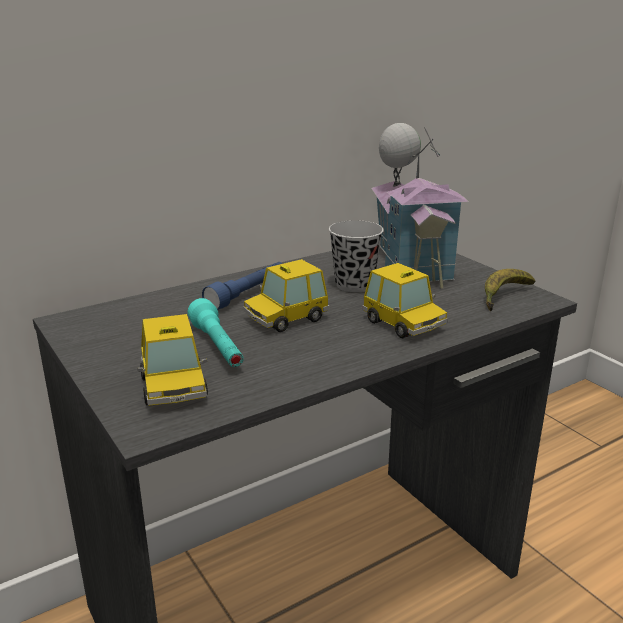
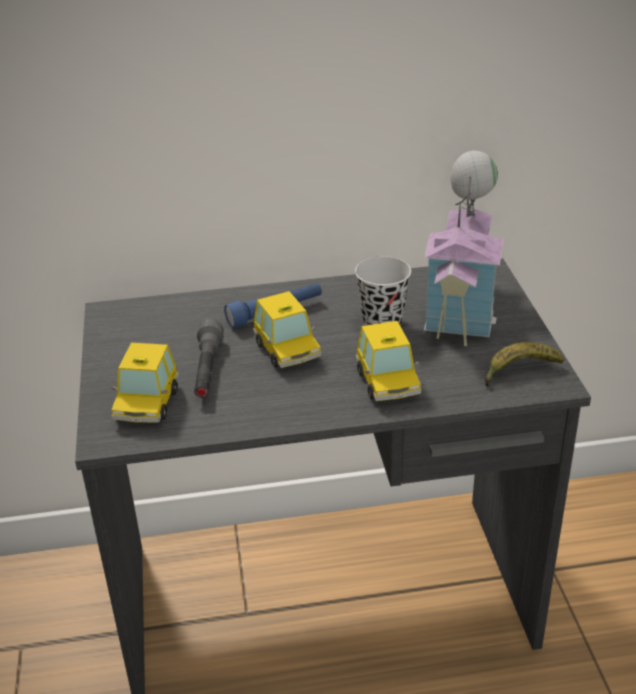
camera: 25 degrees right, 10 degrees up
turquoise flashlight [188,298,244,367] -> grey flashlight [194,319,224,398]
toy car [243,259,329,332] -> toy car turned 105 degrees counterclockwise [253,291,322,368]

